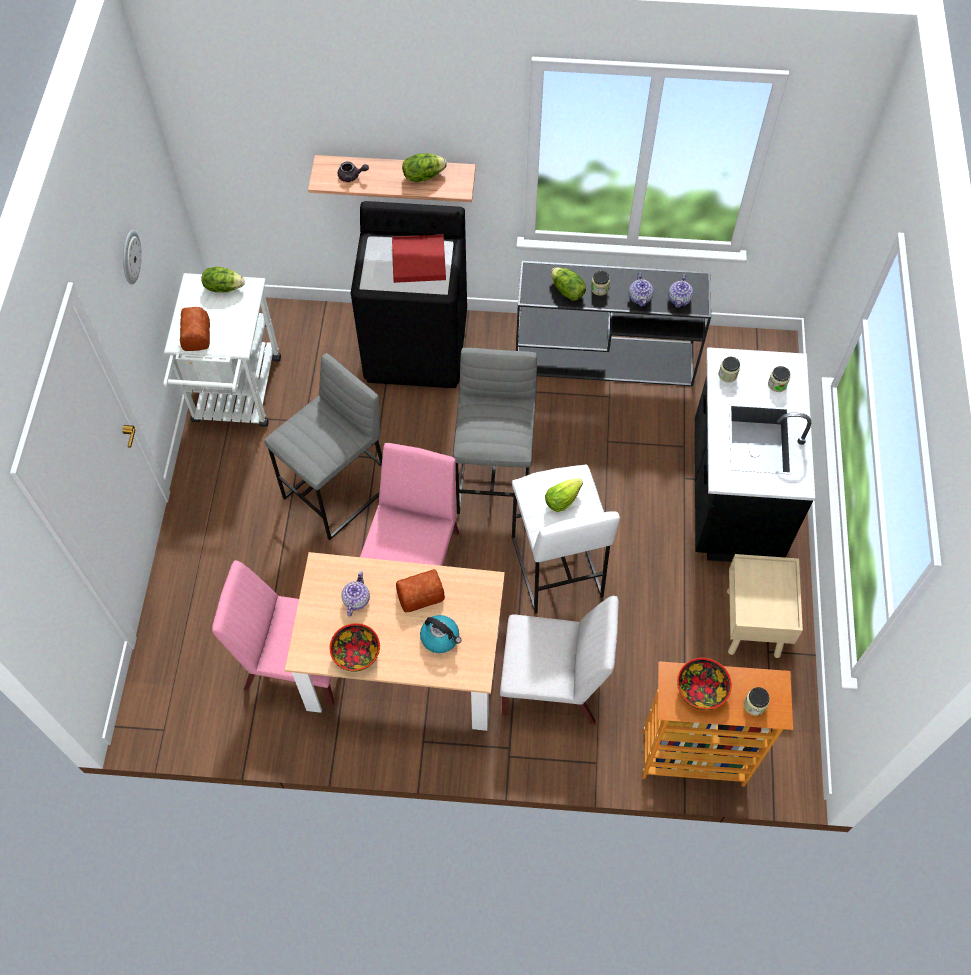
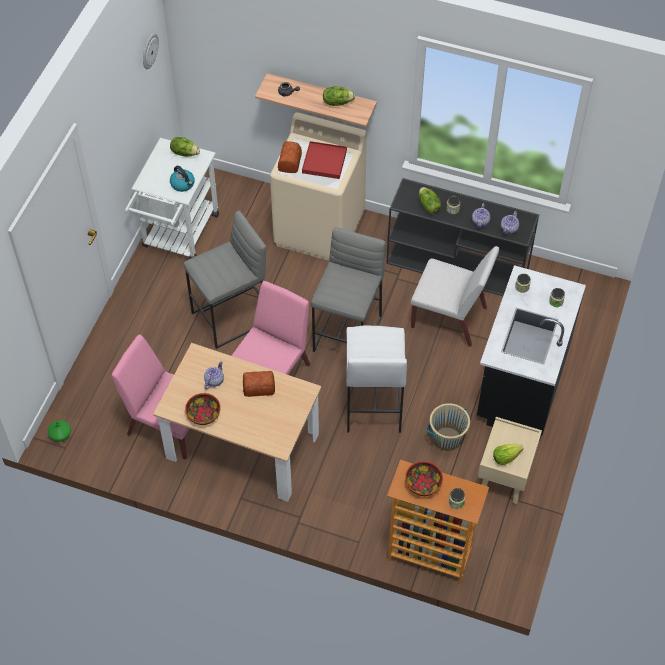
camera: 15 degrees right, 5 degrees down
wall clock [123,230,142,285] -> wall clock moved to [143,33,159,69]
bread [180,307,210,351] -> bread moved to [278,141,302,173]
black washing machine [351,201,467,388] -> beige washing machine [270,112,367,261]
kettle [420,615,461,653] -> kettle moved to [170,166,195,192]
white chair [500,596,619,725] -> white chair moved to [411,246,499,347]
lettuce [545,478,583,512] -> lettuce moved to [493,444,524,465]
none -> green vase [48,420,71,442]
none -> beige bucket [427,403,470,451]

